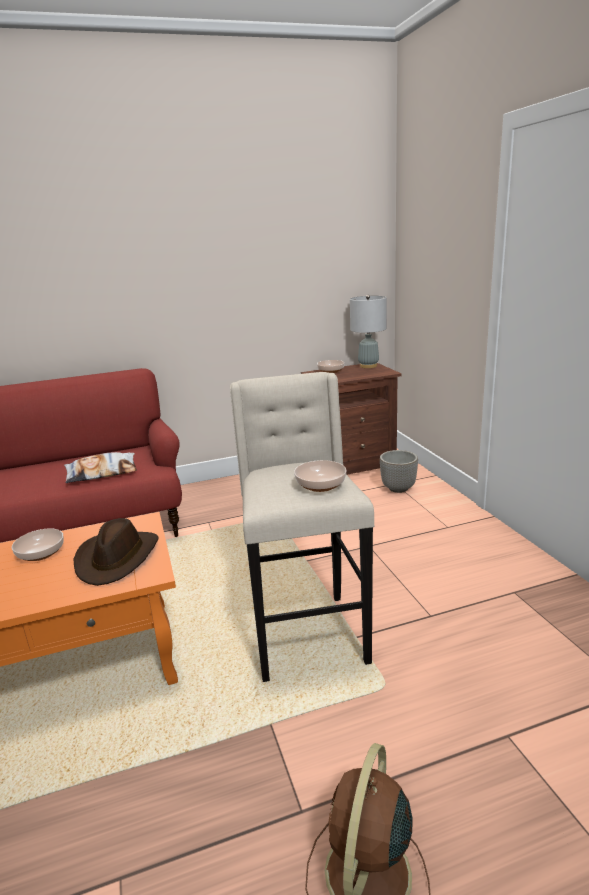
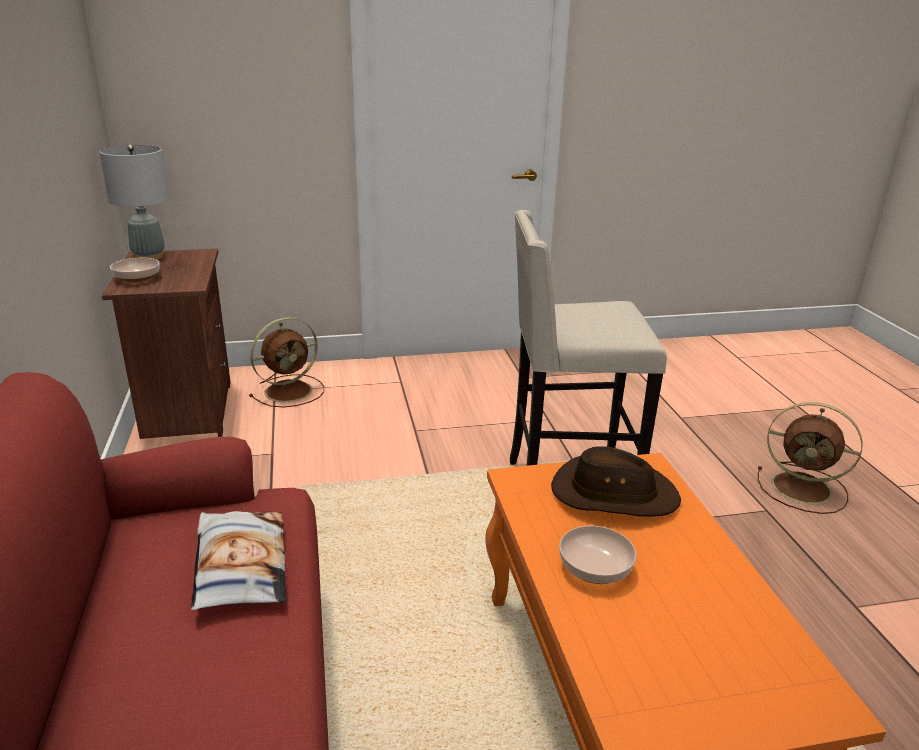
camera: 85 degrees left, 5 degrees up
bowl [294,460,346,492] -> none
planter [380,450,418,493] -> brown fan [249,317,324,408]

